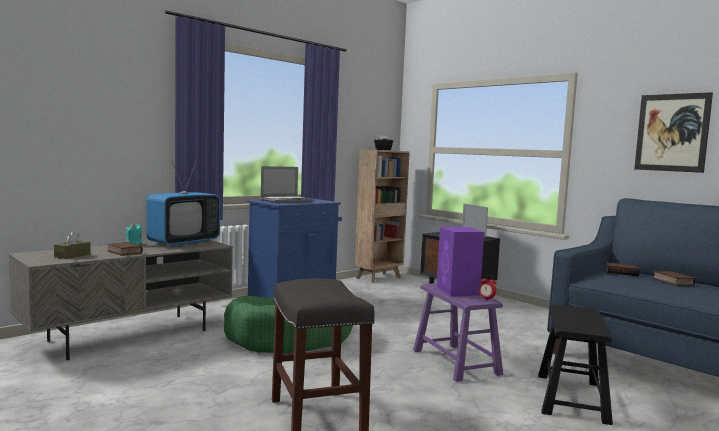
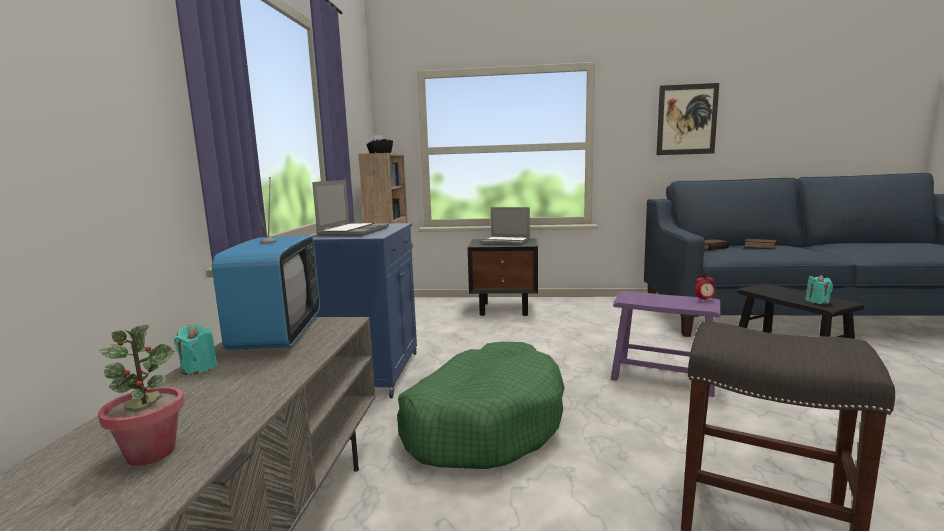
camera: 40 degrees left, 5 degrees up
brown tissue box [54,231,91,259] -> potted plant [98,325,184,466]
book [107,242,143,256] -> none
purple speaker [437,227,484,296] -> none
none -> turquoise candle [805,275,833,304]

